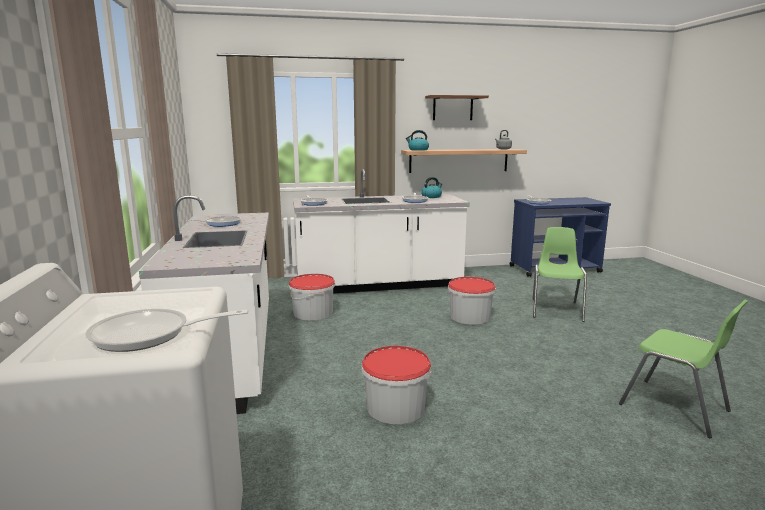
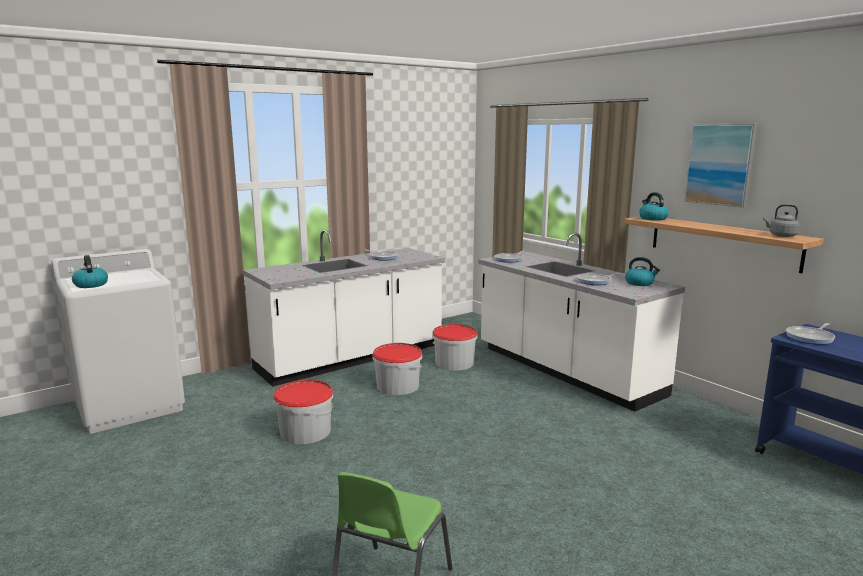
camera: 65 degrees right, 0 degrees up
frying pan [85,309,248,352] -> kettle [72,255,108,288]
brown shelf [425,95,489,120] -> picture [684,123,757,208]
bucket [448,277,496,325] -> bucket moved to [372,343,422,395]
green chair [532,227,587,322] -> none

